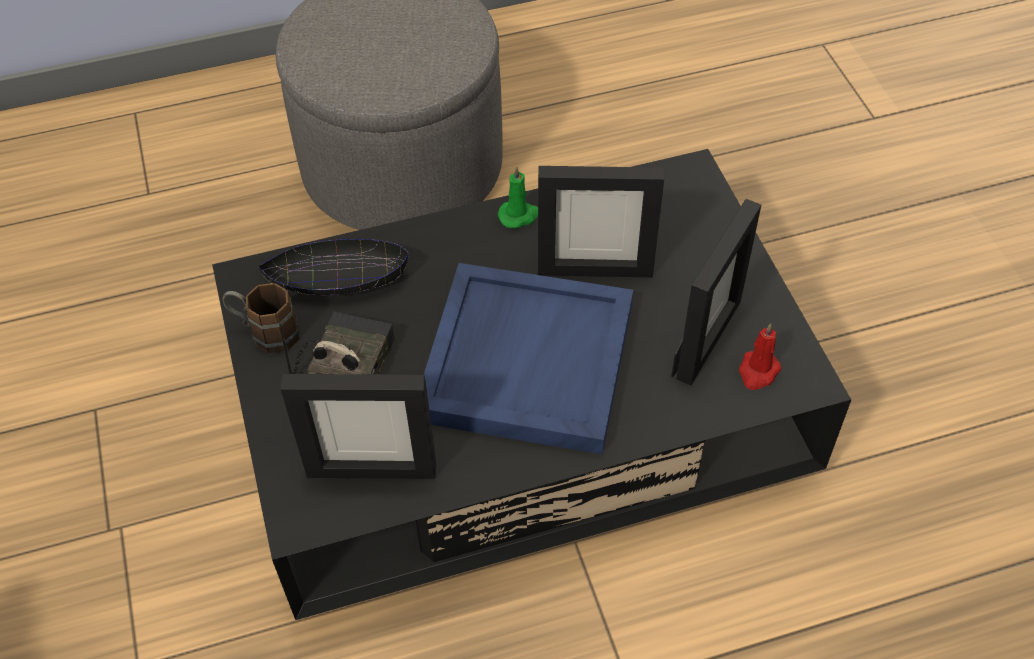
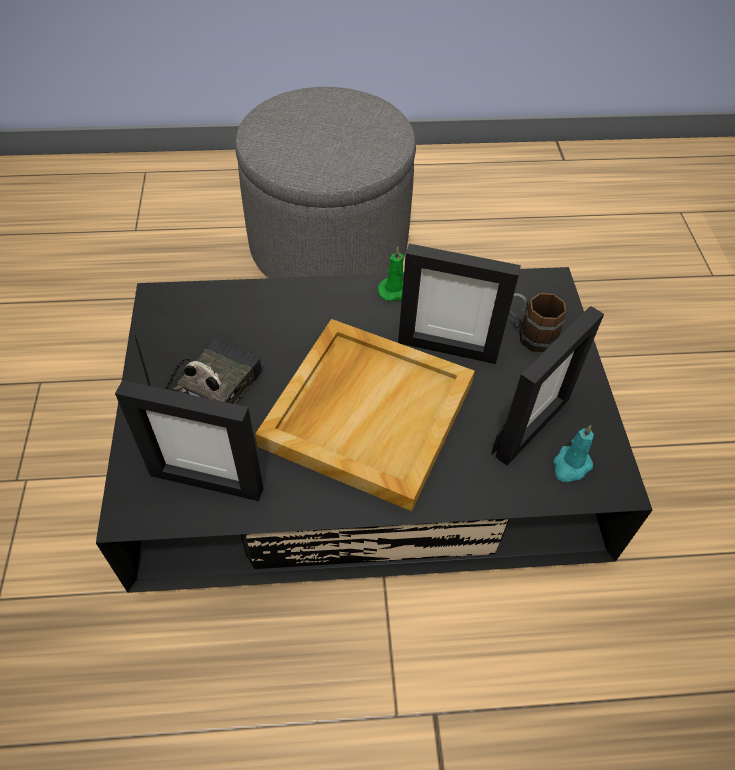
camera: 10 degrees right, 0 degrees up
brown mug [222,283,300,354] -> brown mug moved to [509,293,566,352]
black bowl [259,239,408,295] -> none
blue tray [424,263,633,455] -> beige tray [255,319,475,511]
red candle [739,323,781,390] -> turquoise candle [553,425,594,482]

